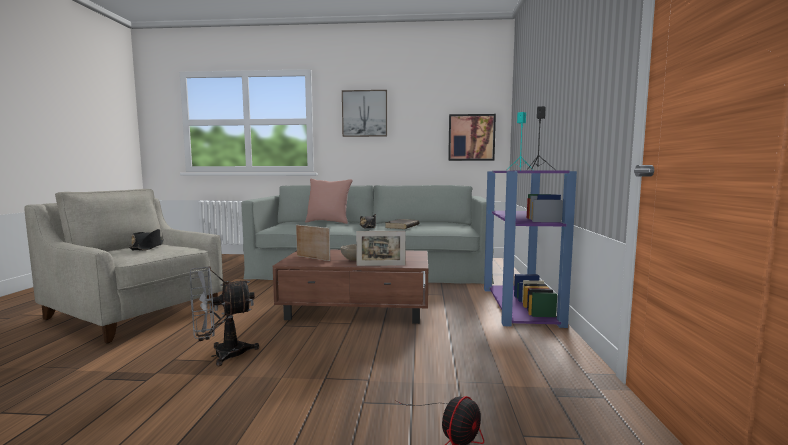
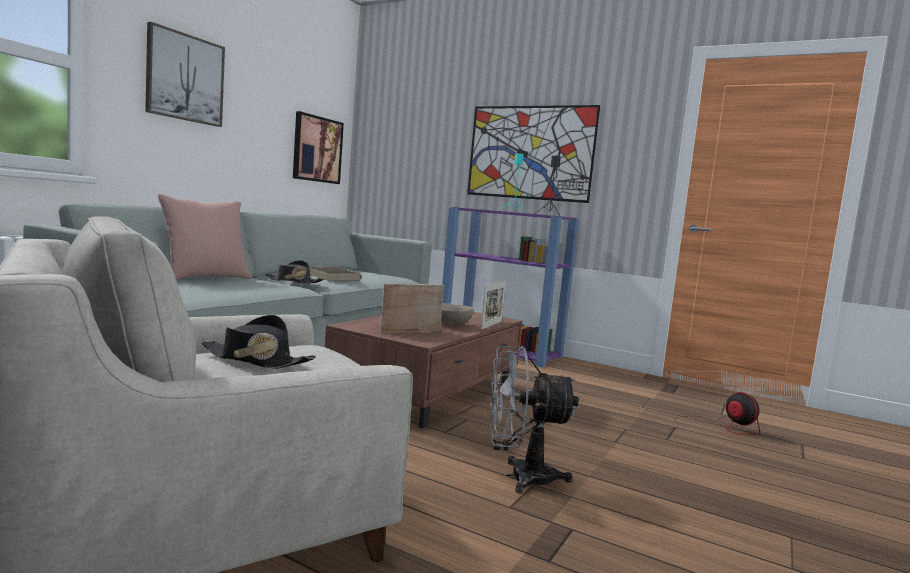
camera: 65 degrees left, 0 degrees up
grey fan [190,266,259,366] -> grey fan turned 90 degrees clockwise [489,346,579,494]
none -> picture [467,105,600,203]

